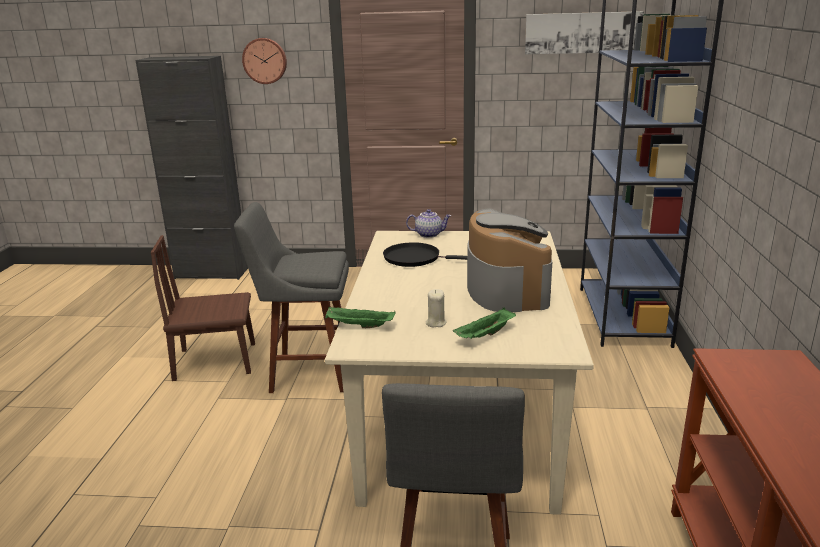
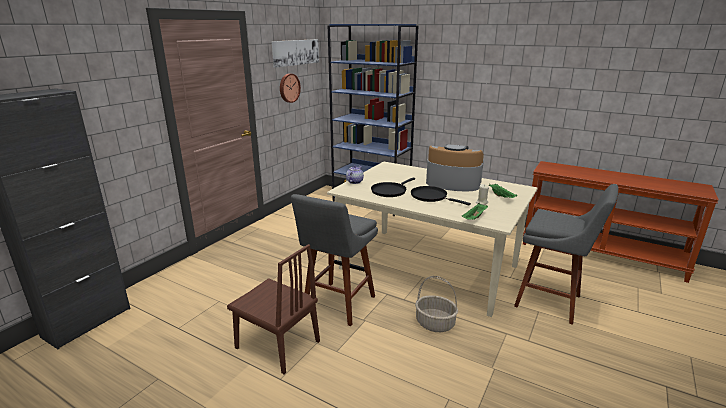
camera: 65 degrees left, 0 degrees up
brown chair [151,235,255,381] -> brown chair turned 75 degrees counterclockwise [227,244,320,375]
wall clock [242,38,287,84] -> wall clock moved to [280,73,301,103]
none -> black frying pan [411,186,471,205]
none -> basket [415,276,458,332]

